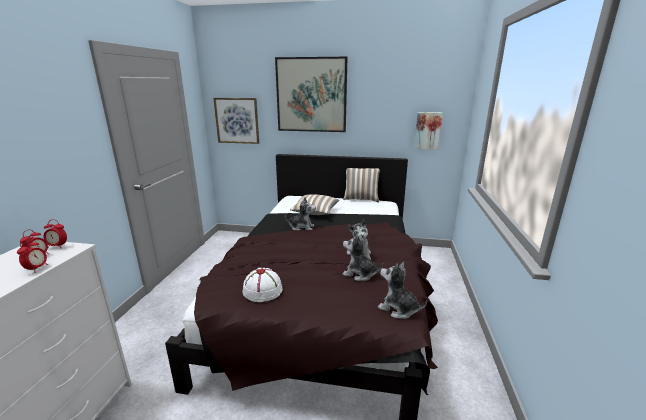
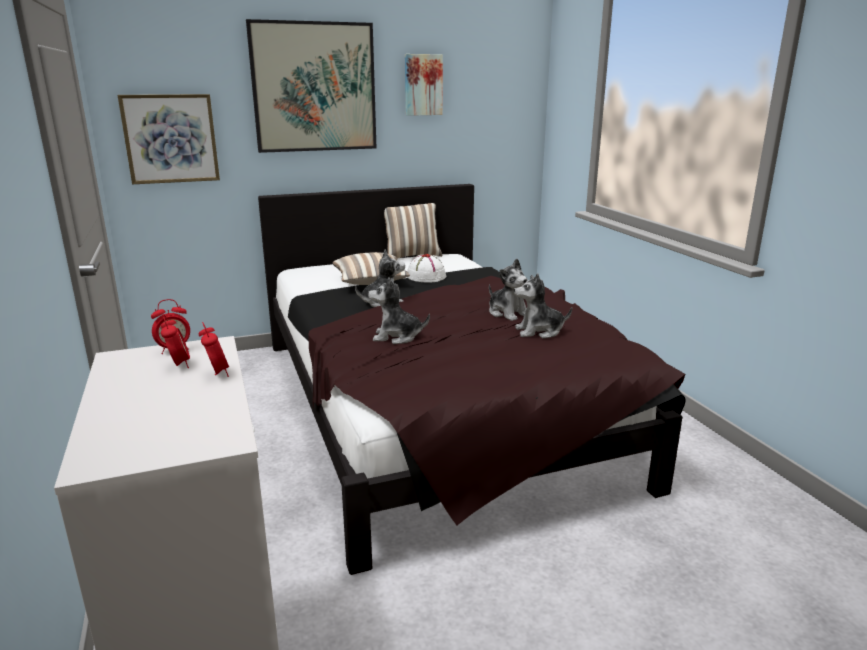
camera: 30 degrees left, 0 degrees up
white hat [242,268,283,302] -> white hat moved to [407,254,446,283]
plush toy [378,262,427,319] -> plush toy moved to [368,277,430,344]
picture [414,112,443,149] -> picture moved to [405,54,443,116]

